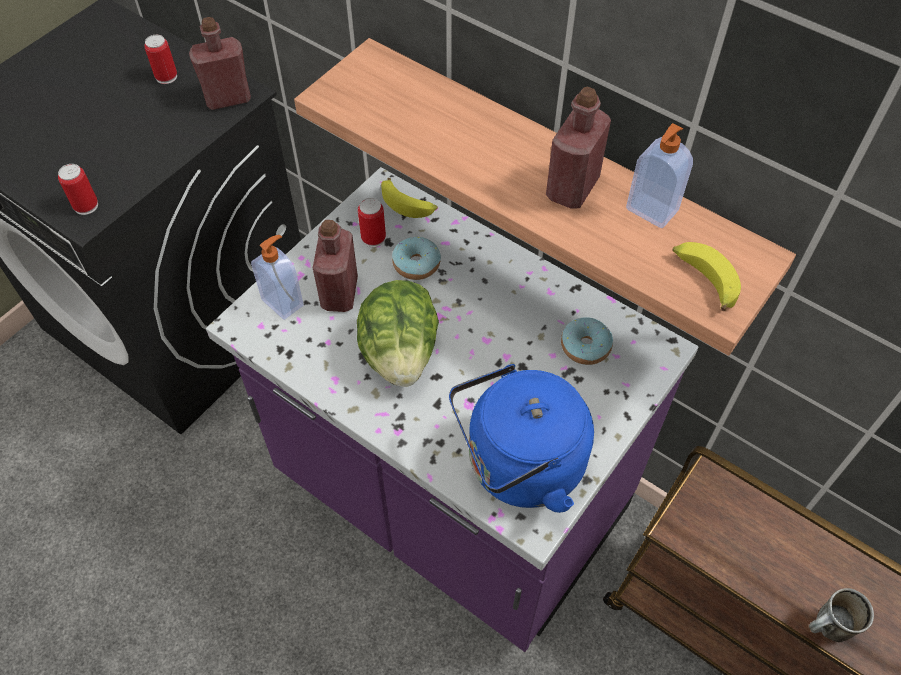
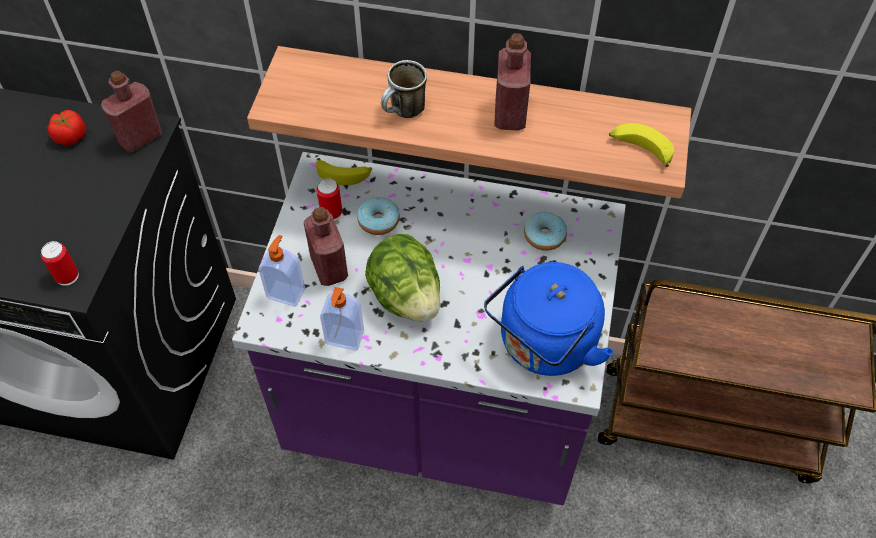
camera: 25 degrees left, 0 degrees up
can [144,35,177,84] -> tomato [47,110,86,146]
soap dispenser [626,123,693,228] -> soap dispenser moved to [320,287,364,351]
mug [809,588,874,643] -> mug moved to [381,60,427,118]

